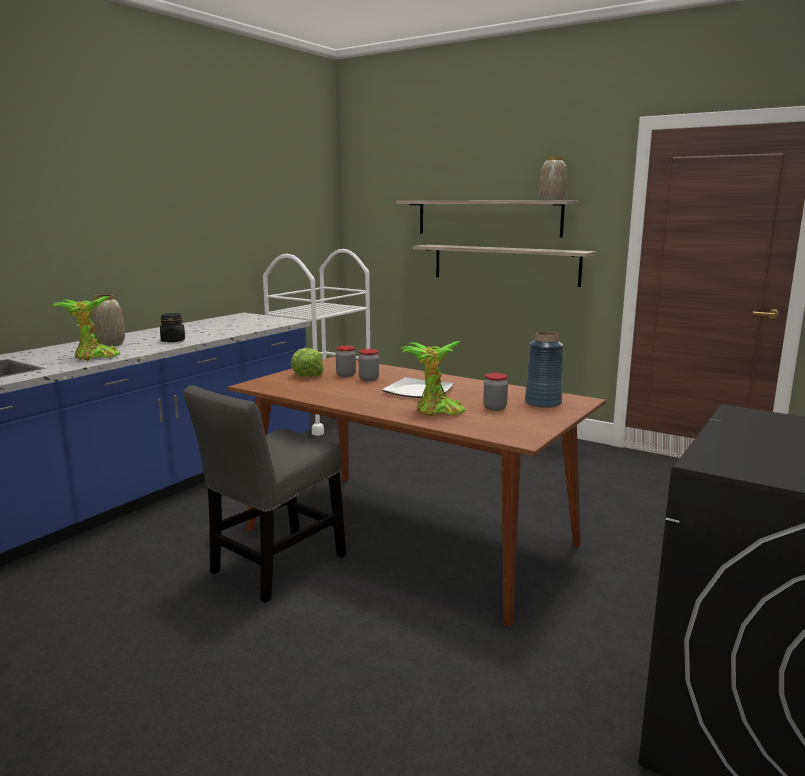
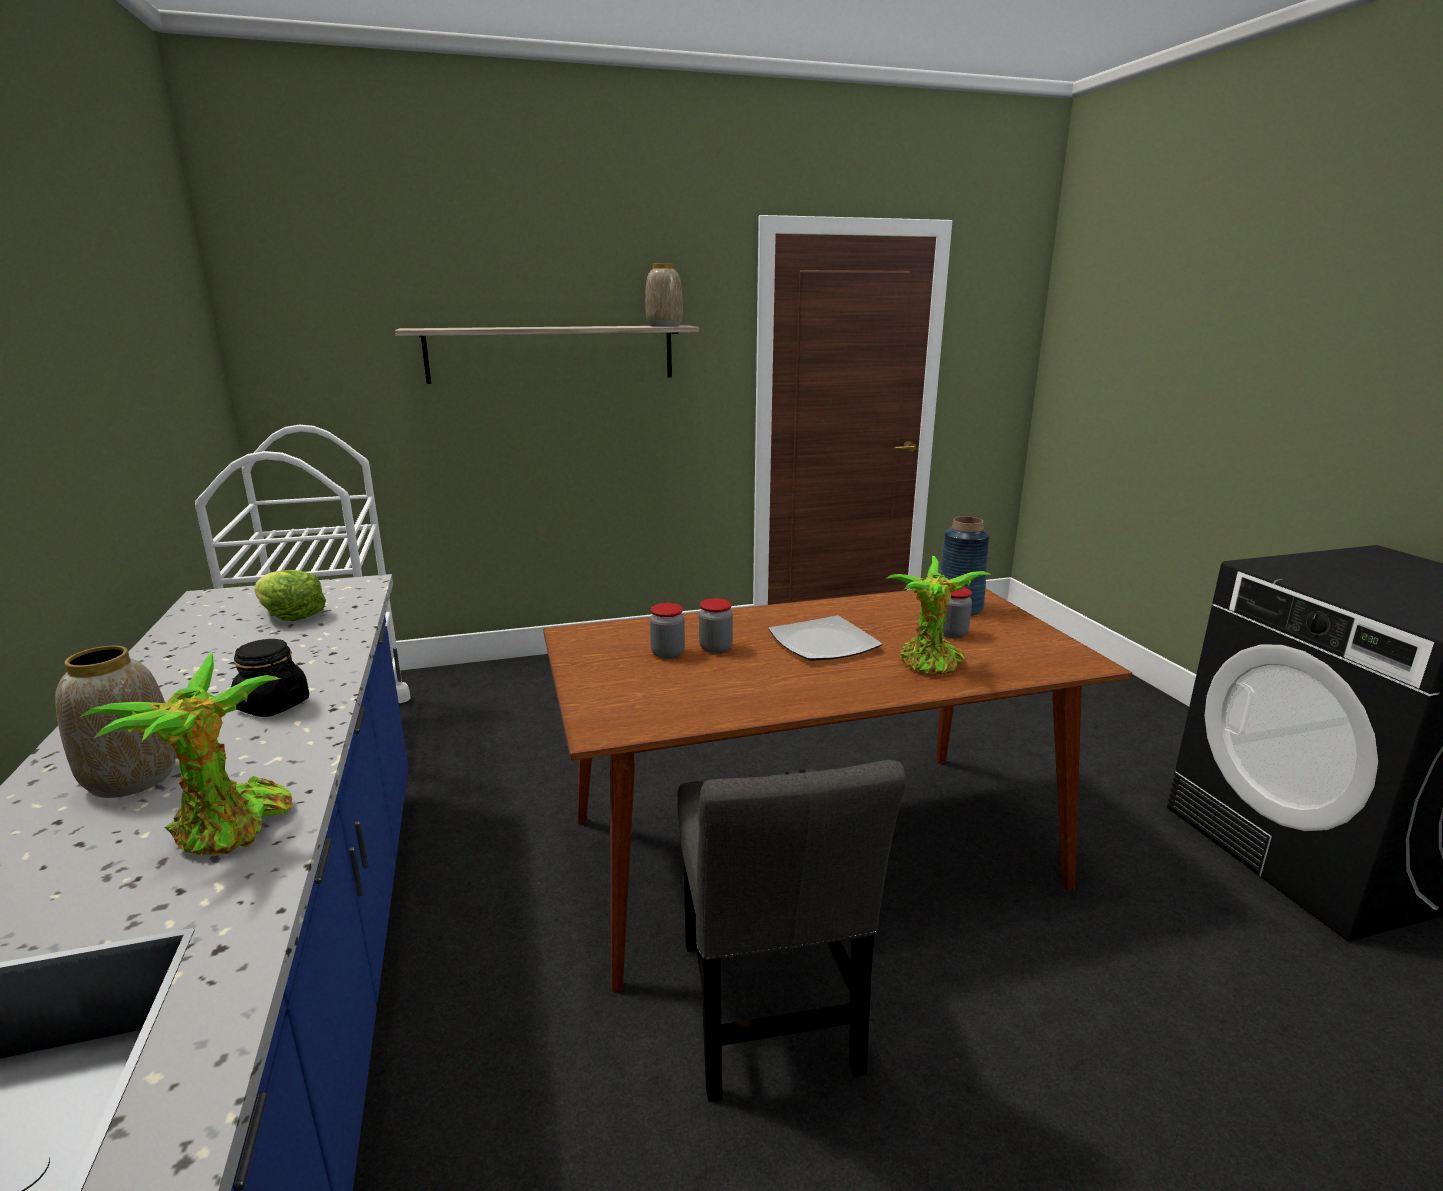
camera: 50 degrees left, 5 degrees up
lettuce [291,348,324,377] -> lettuce moved to [254,570,326,621]
shelf [413,245,597,287] -> none

